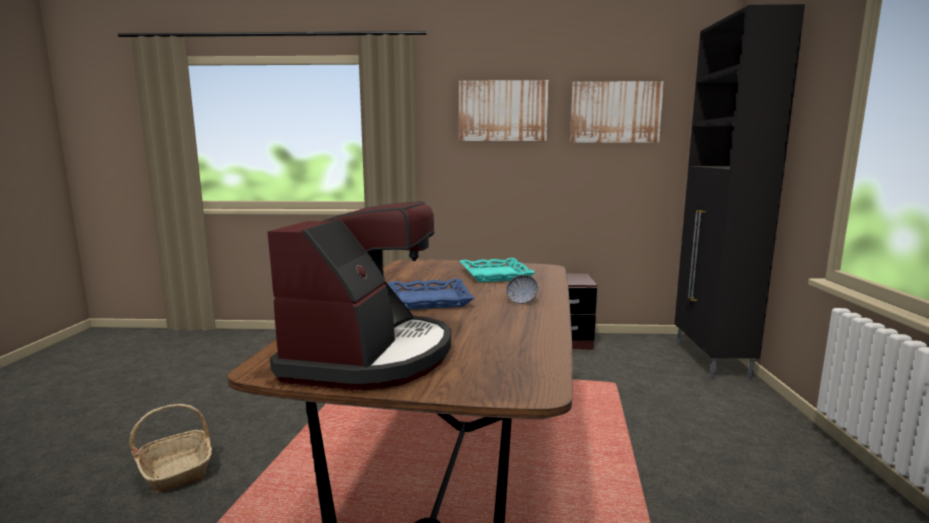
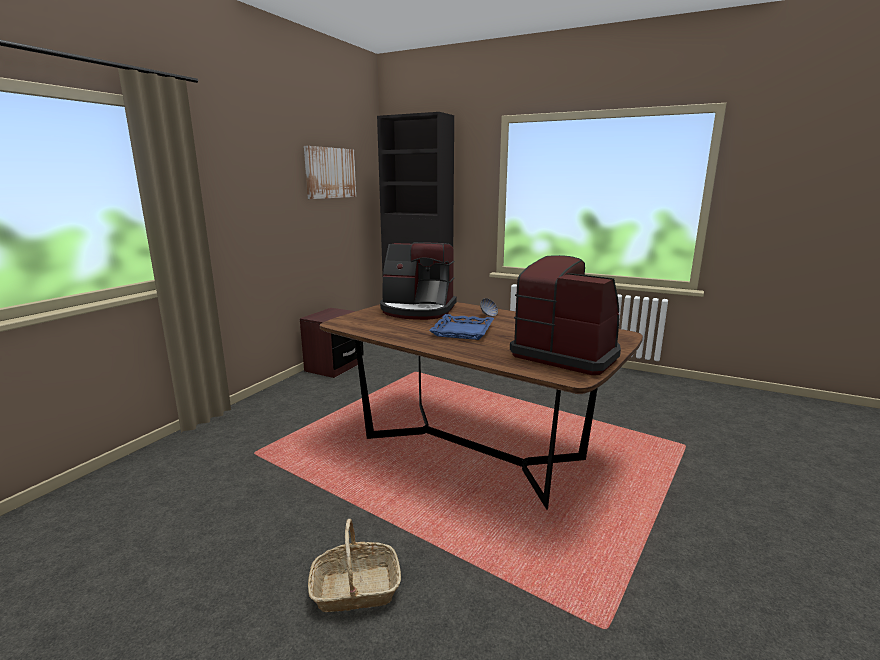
camera: 65 degrees left, 5 degrees up
picture [459,80,549,141] -> none
turquoise tray [460,258,536,282] -> coffee machine [380,242,457,320]

